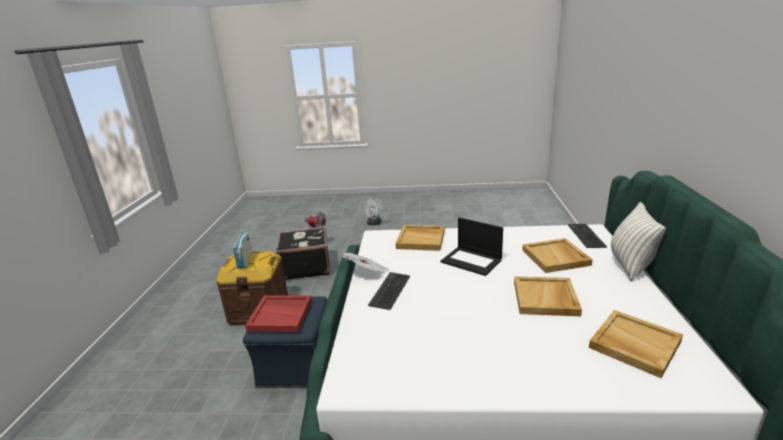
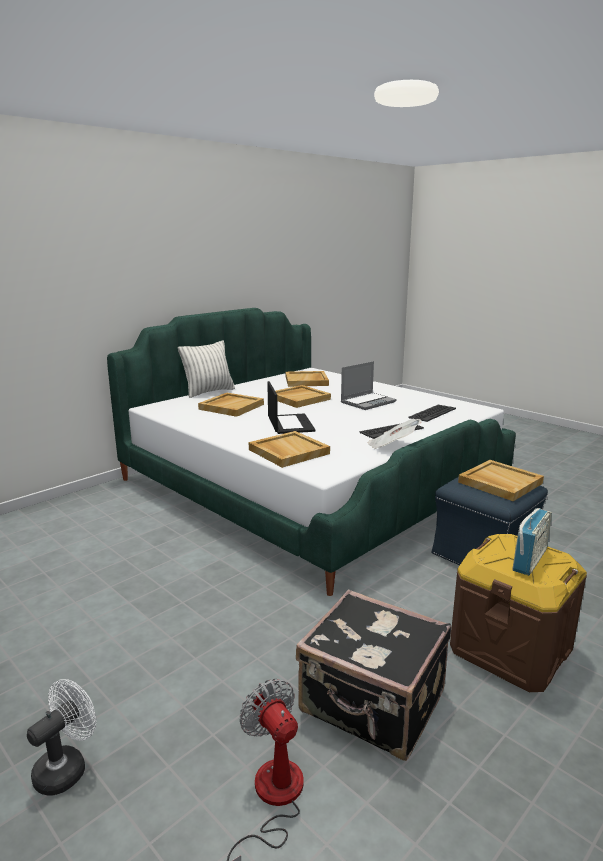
camera: 140 degrees left, 5 degrees down
red tray [245,295,312,332] -> beige tray [458,460,544,501]
keyboard [568,224,607,248] -> keyboard moved to [408,405,456,422]
none -> laptop [341,361,396,410]

